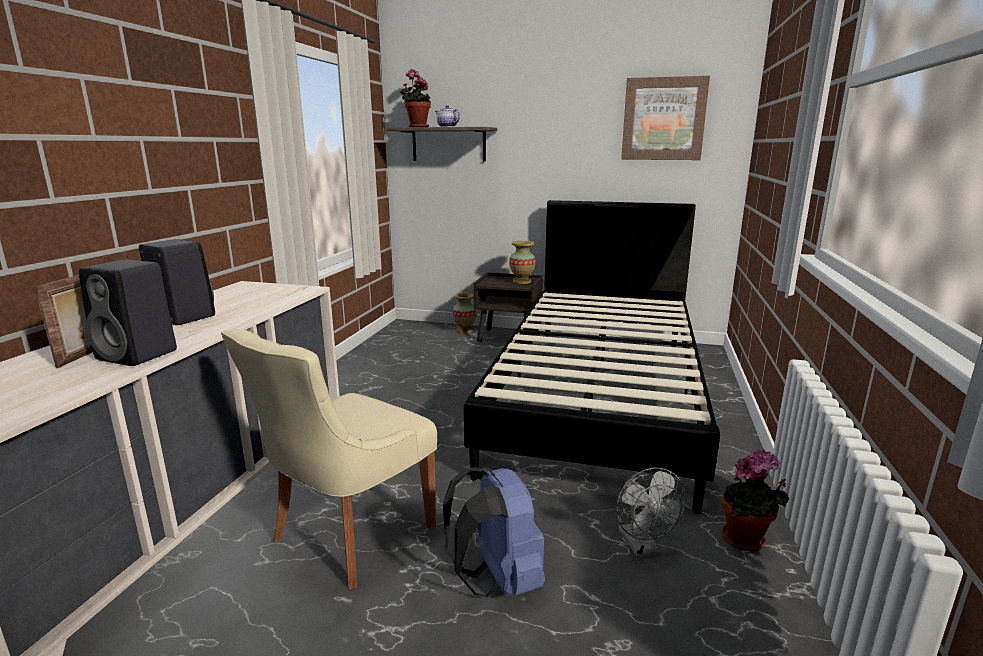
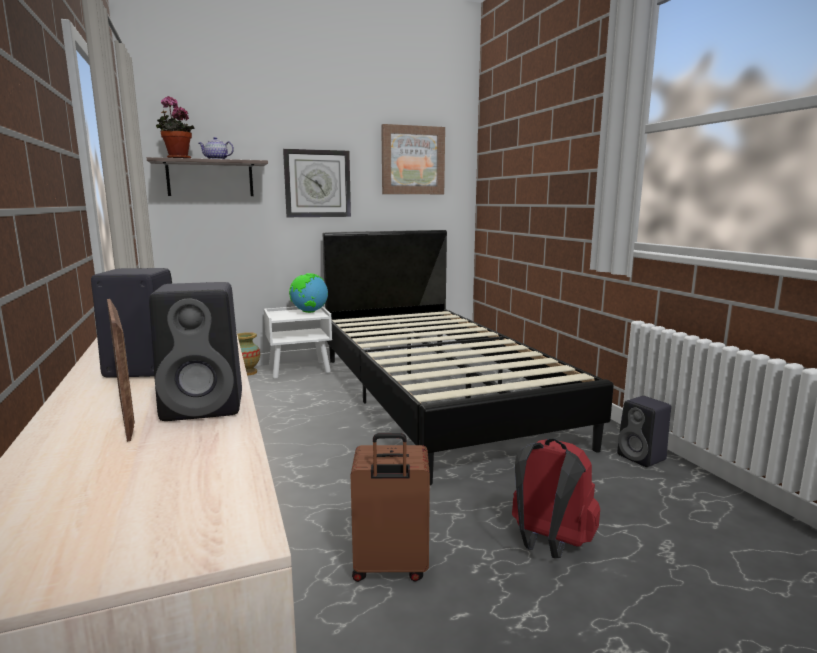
camera: 35 degrees left, 5 degrees down
beige chair [221,329,437,589] -> brown suitcase [351,433,430,582]
blue backpack [443,468,545,598] -> red backpack [512,438,600,558]
brown nightstand [474,272,543,345] -> white nightstand [264,306,332,379]
vase [509,241,536,284] -> globe [289,273,328,313]
grey fan [616,468,686,558] -> none
potted plant [722,449,789,551] -> black speaker [617,396,671,467]
none -> wall clock [283,149,351,217]

